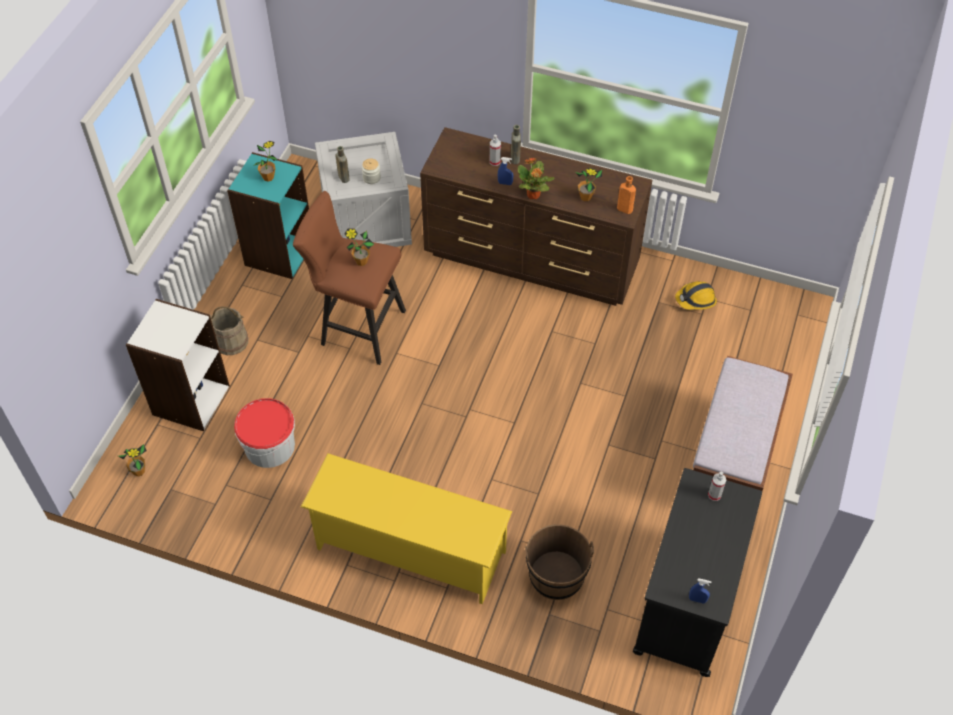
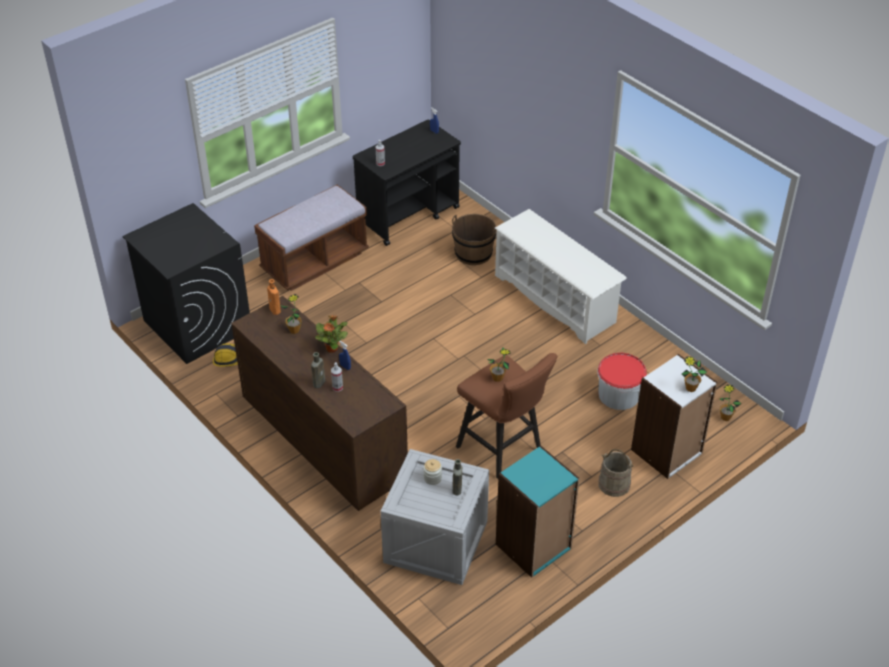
camera: 150 degrees left, 10 degrees down
potted plant [253,141,278,182] -> potted plant moved to [682,356,707,392]
yellow shoe rack [301,453,512,604] -> white shoe rack [495,209,627,344]
none -> black washing machine [122,203,250,364]

